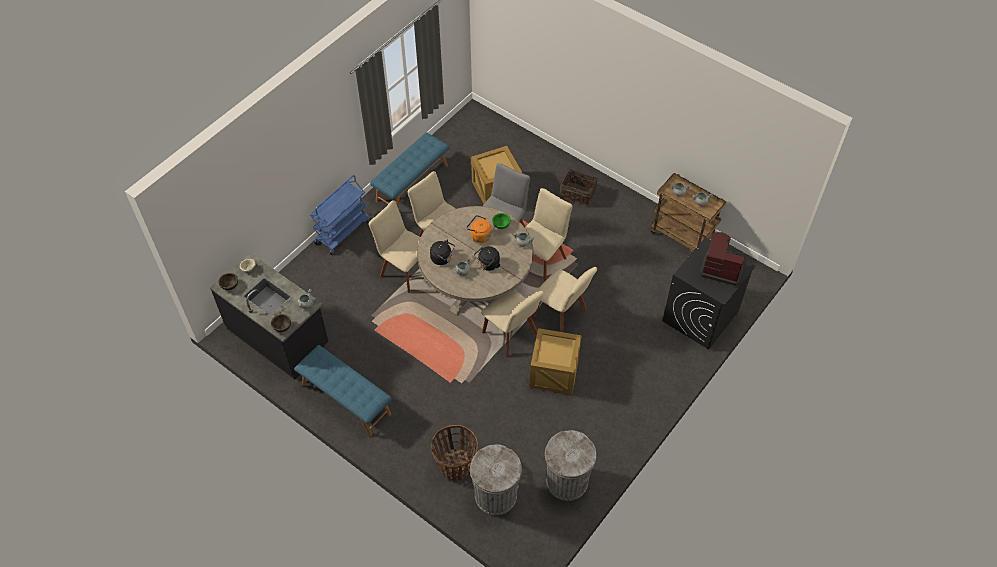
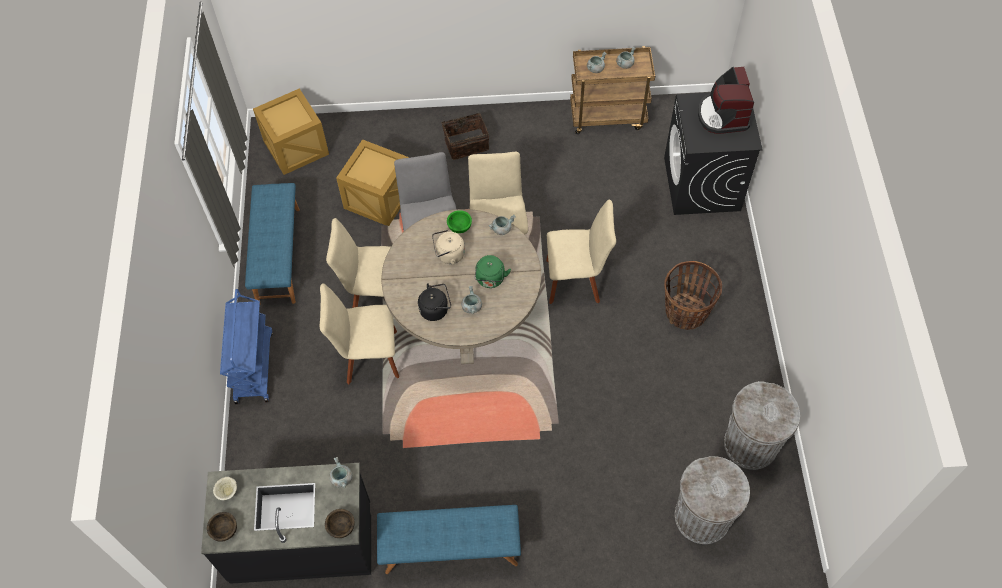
camera: 40 degrees left, 5 degrees up
basket [431,425,478,481] -> basket moved to [664,261,722,330]
orange kettle [466,215,492,243] -> beige kettle [432,230,465,265]
black kettle [474,246,500,271] -> green kettle [475,255,511,288]
beige chair [481,289,544,357] -> none
crate [529,328,582,395] -> crate moved to [253,88,329,175]
coffee machine [700,232,745,286] -> coffee machine turned 75 degrees counterclockwise [698,67,754,134]

